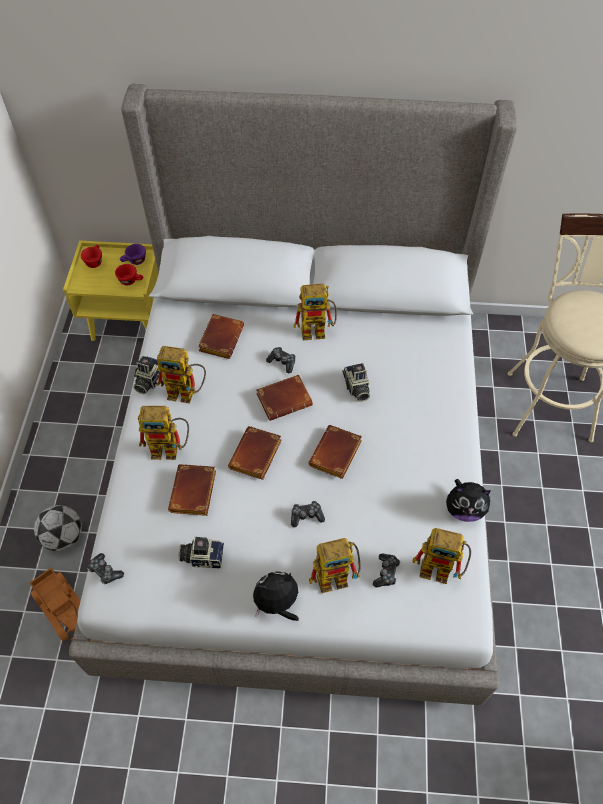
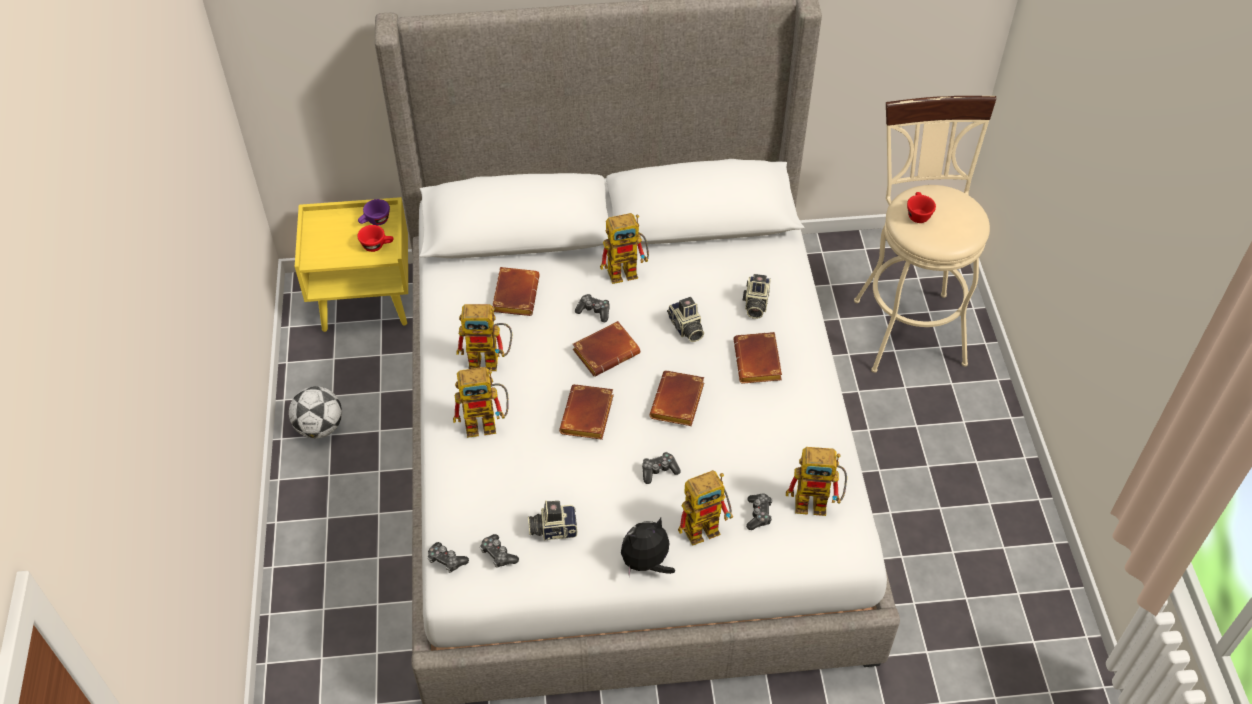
camera: 10 degrees left, 5 degrees down
toy truck [30,568,81,641] -> none
football [34,505,82,551] -> football moved to [289,386,342,439]
red cup [81,245,102,268] -> red cup moved to [907,192,936,223]
camera [133,356,159,394] -> camera moved to [743,274,771,319]
brown book [168,464,216,516] -> brown book moved to [733,332,782,384]
plush toy [446,479,491,522] -> none
none -> game controller [480,534,519,568]

